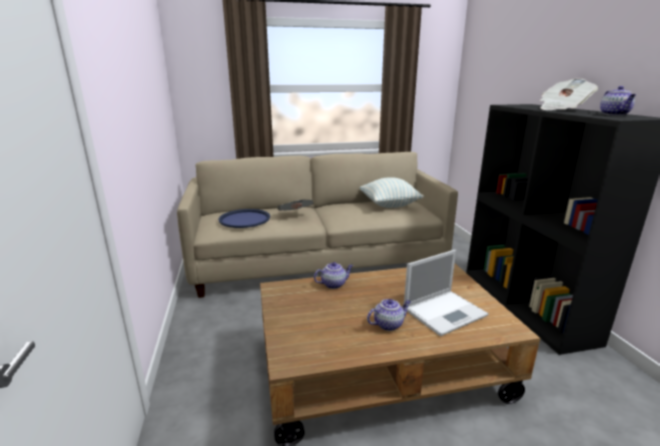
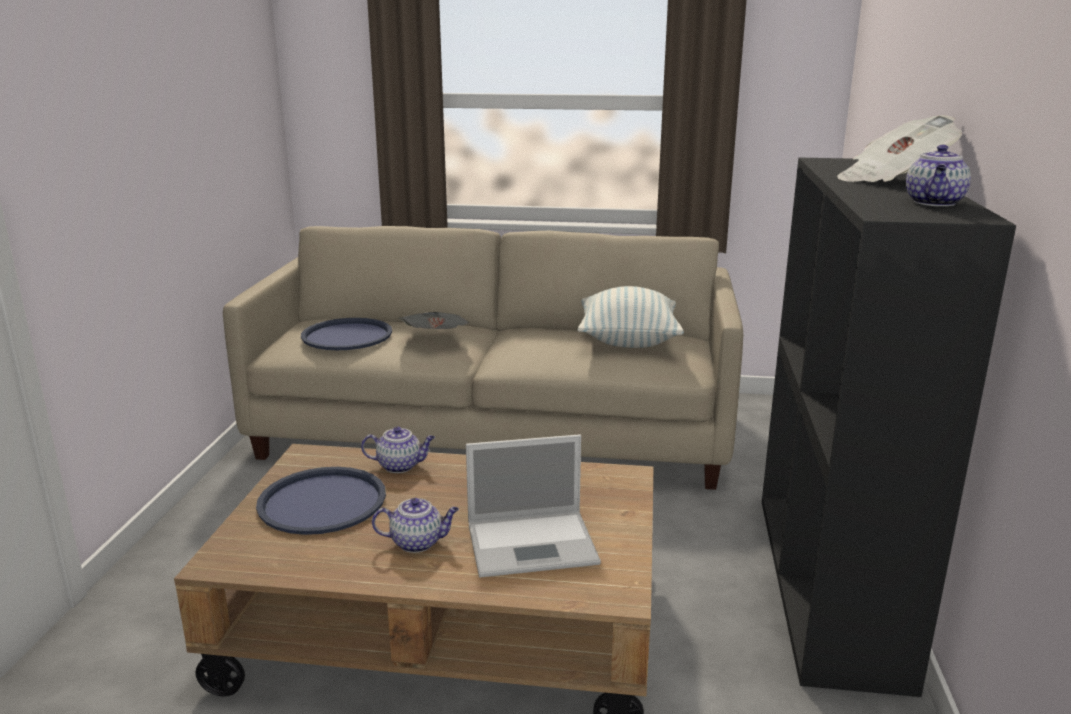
camera: 20 degrees right, 0 degrees up
none -> blue tray [256,467,386,535]

